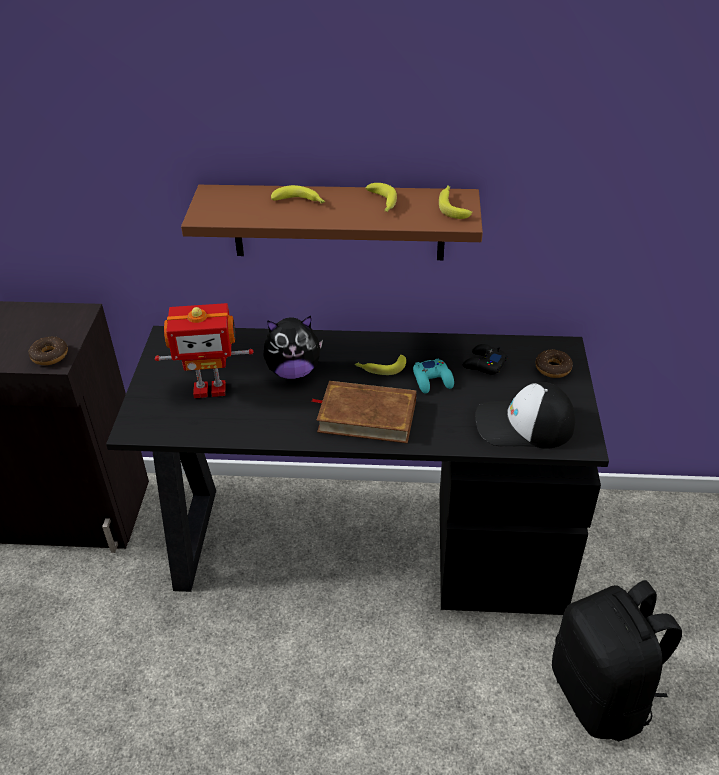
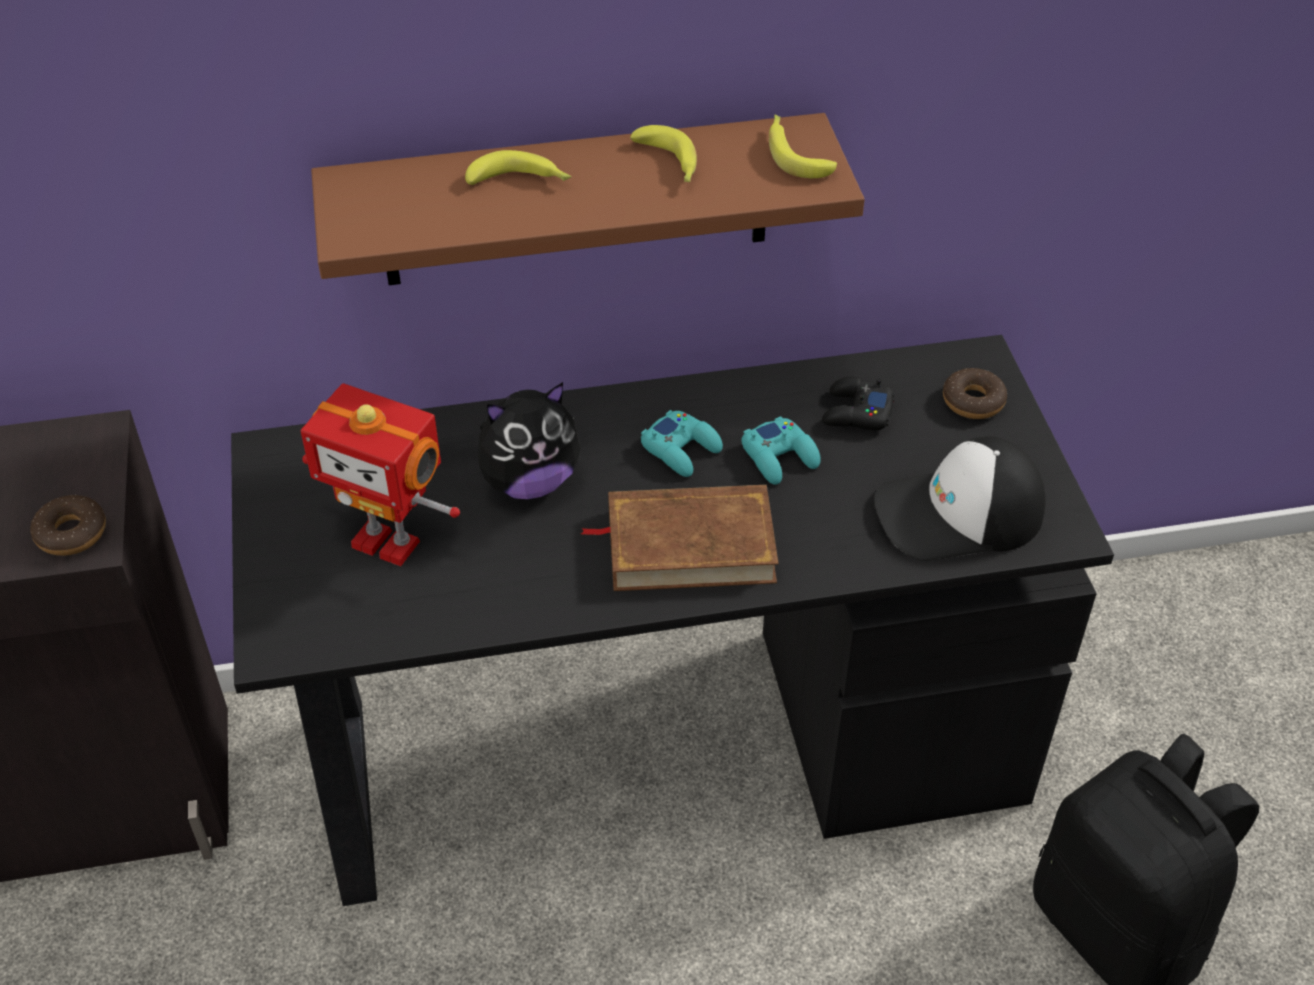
camera: 15 degrees left, 5 degrees up
toy robot [155,303,254,398] -> toy robot turned 45 degrees clockwise [300,383,460,567]
banana [355,355,406,375] -> turquoise game controller [641,410,723,477]

